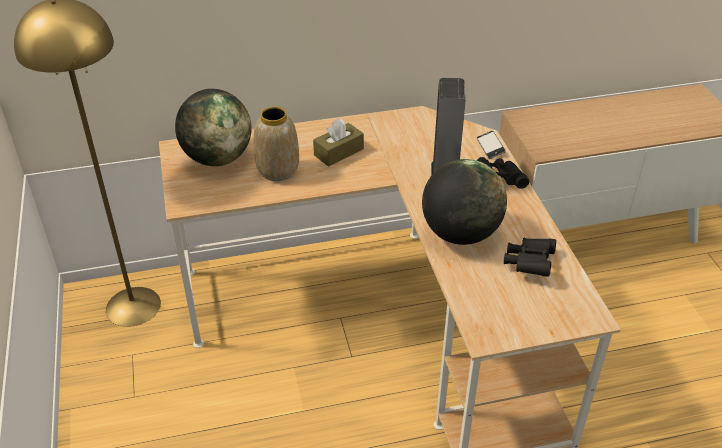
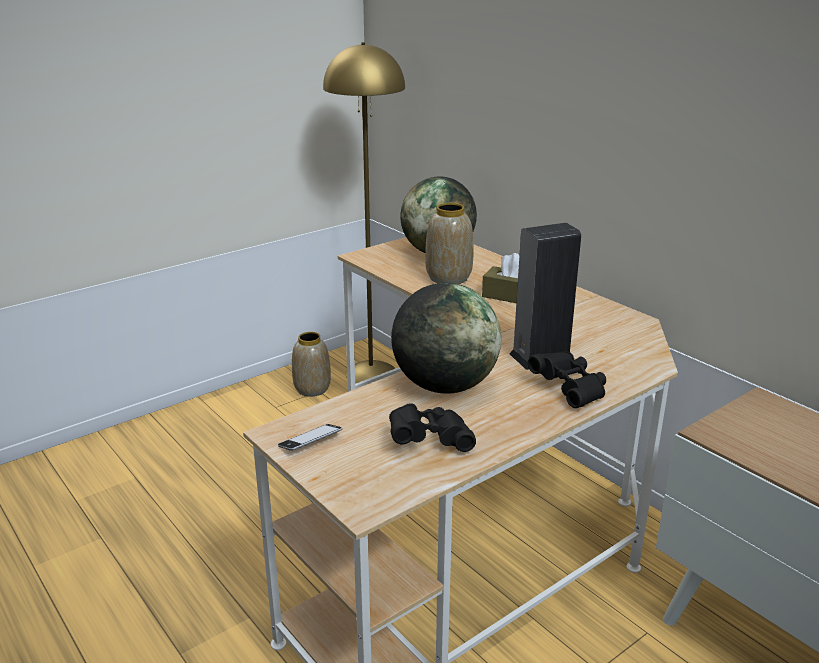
camera: 65 degrees right, 15 degrees down
phone [477,131,506,159] -> phone moved to [278,424,342,451]
none -> vase [292,332,331,397]

